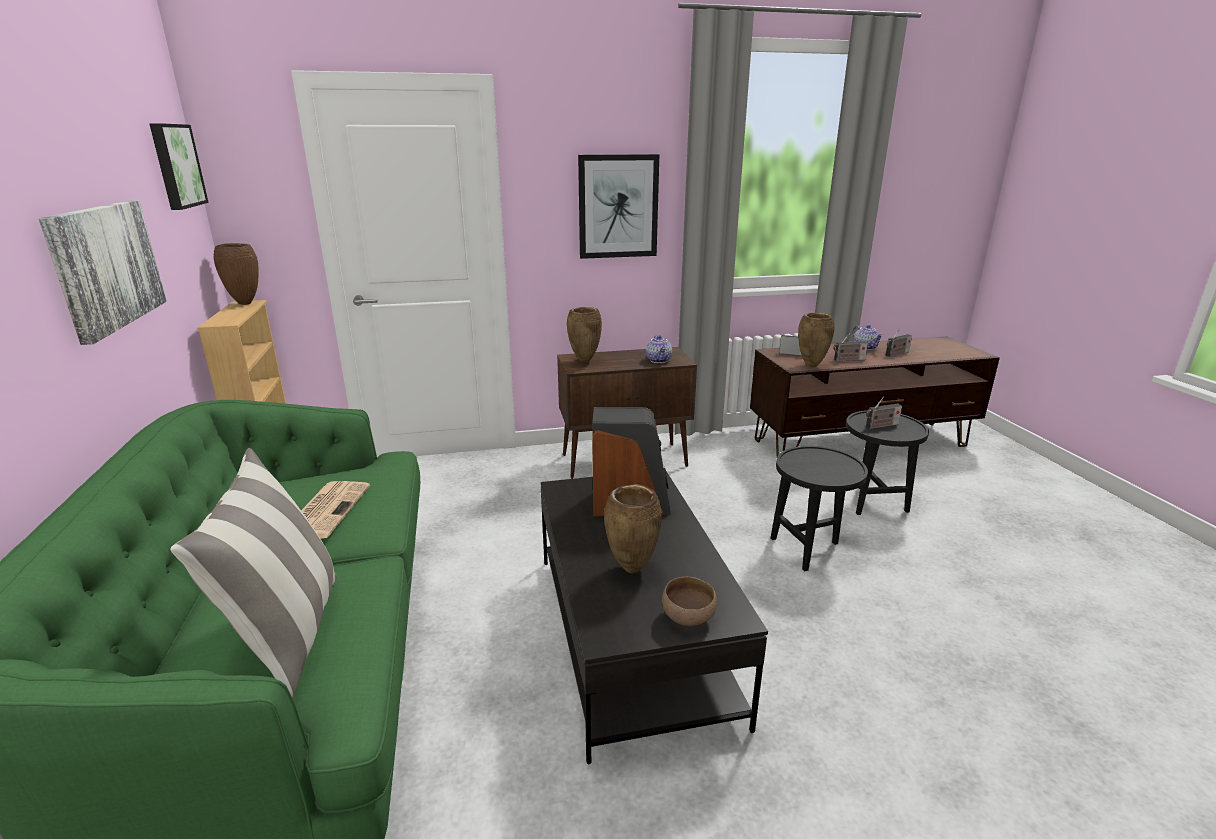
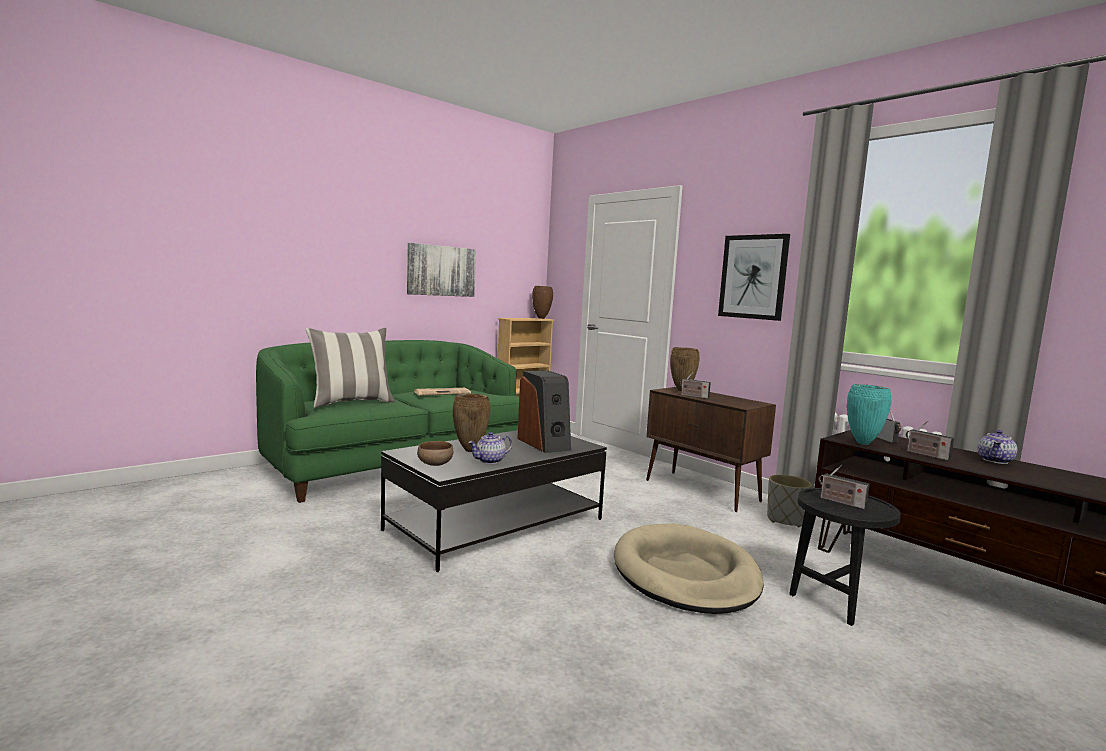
camera: 60 degrees right, 15 degrees down
picture [149,123,209,210] -> none
teapot [646,335,672,363] -> teapot moved to [468,432,512,464]
black side table [771,446,868,571] -> beige dog bed [614,523,764,614]
brown vase [798,313,834,367] -> turquoise vase [847,384,891,445]
radio [886,328,912,357] -> radio moved to [680,371,711,399]
none -> grey planter [767,475,812,527]

